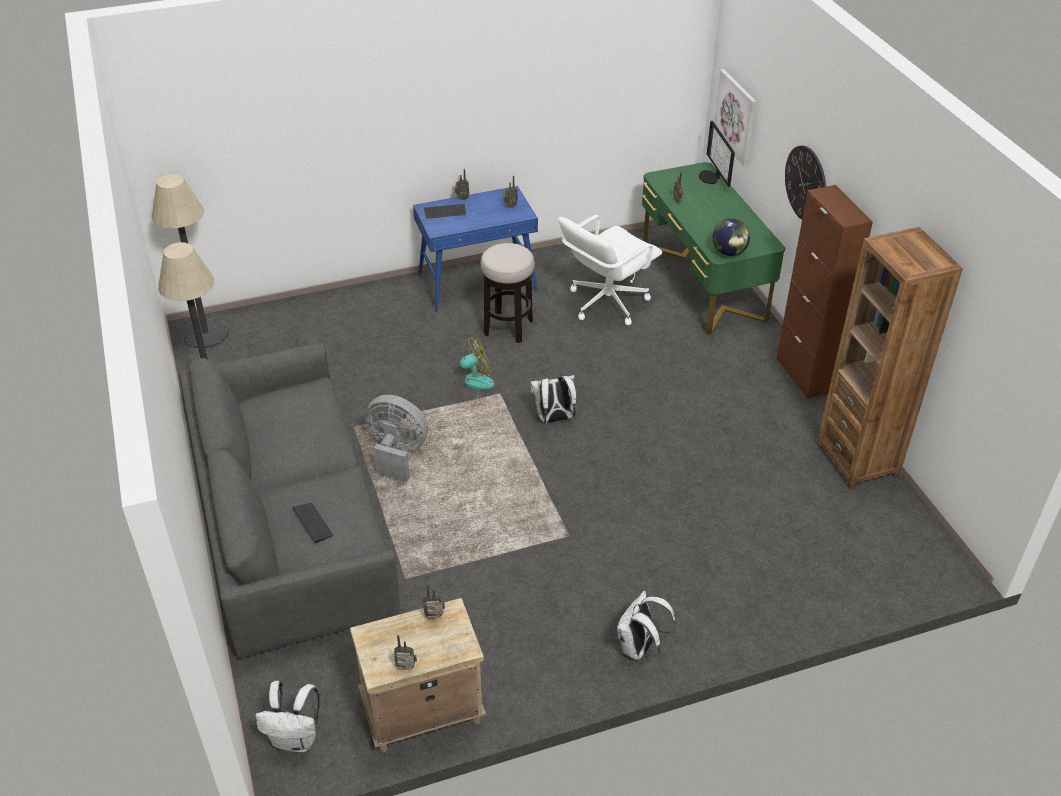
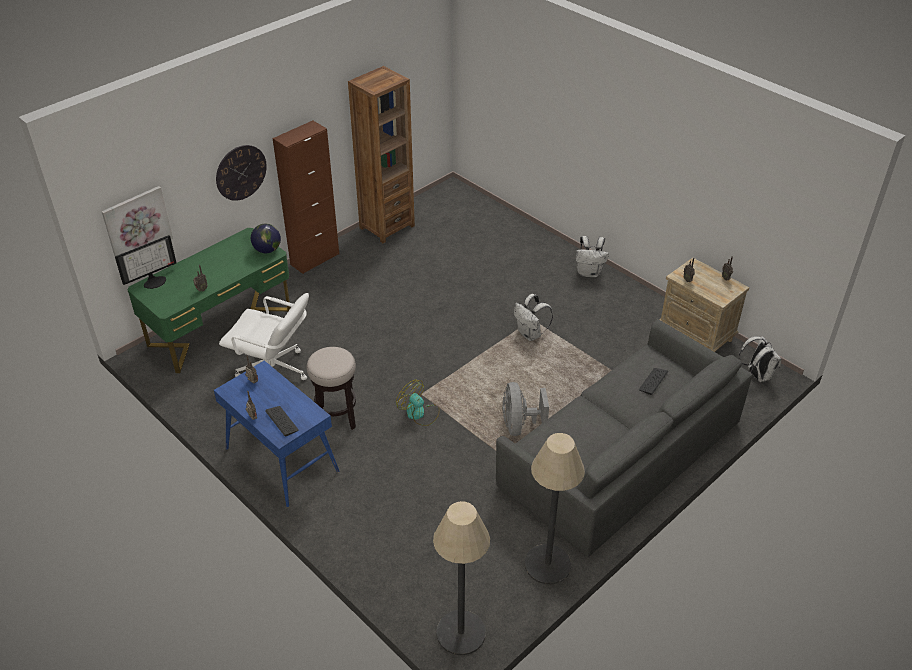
camera: 115 degrees left, 0 degrees up
white backpack [530,375,577,423] -> white backpack moved to [514,294,553,341]

